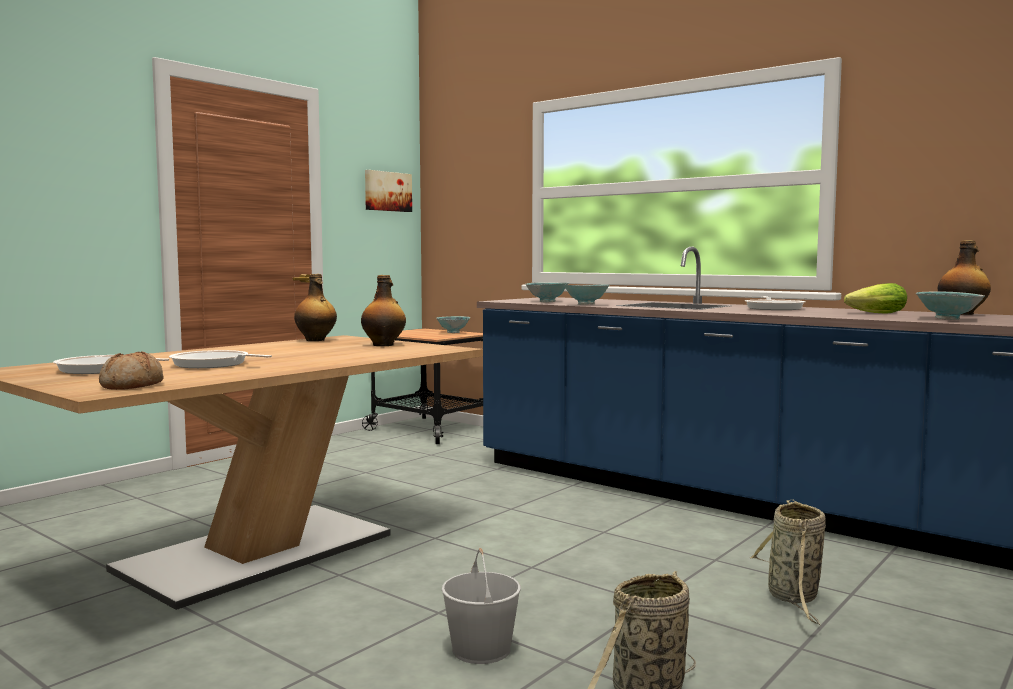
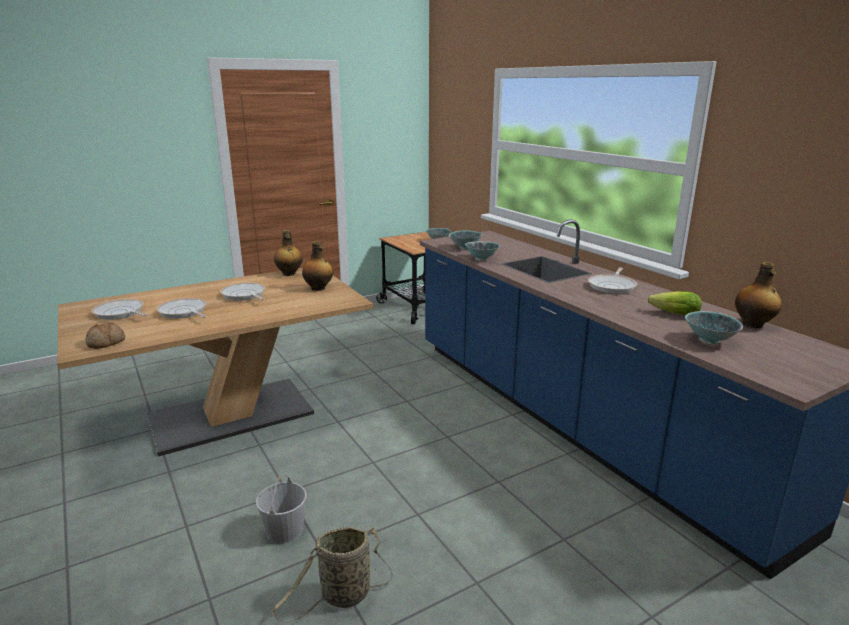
camera: 20 degrees right, 15 degrees up
picture [365,170,412,212] -> none
basket [750,500,826,625] -> none
none -> frying pan [220,283,265,301]

